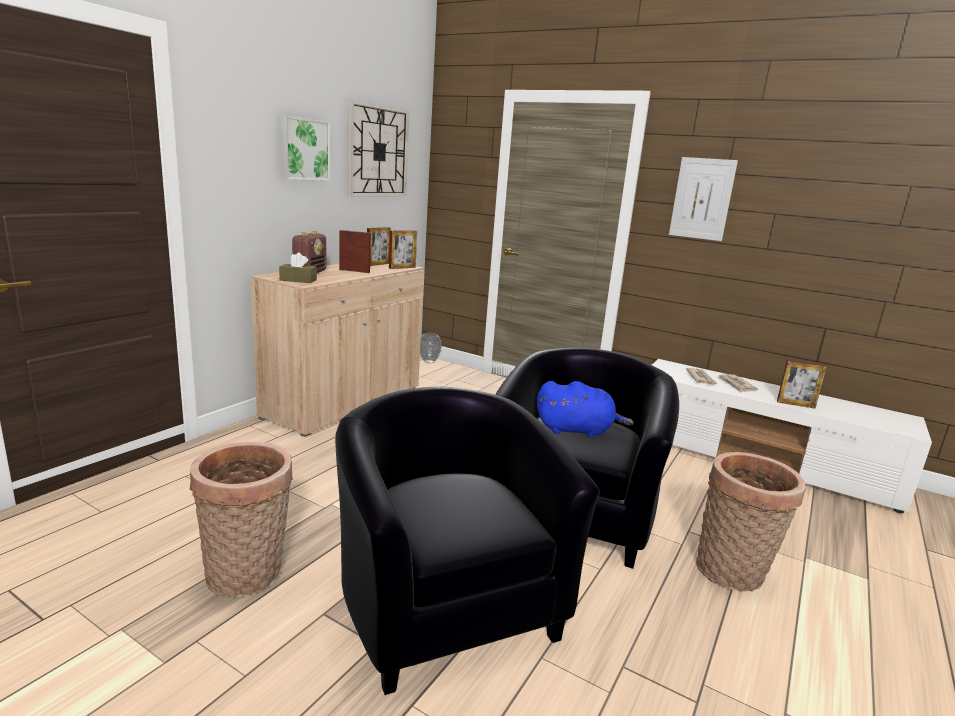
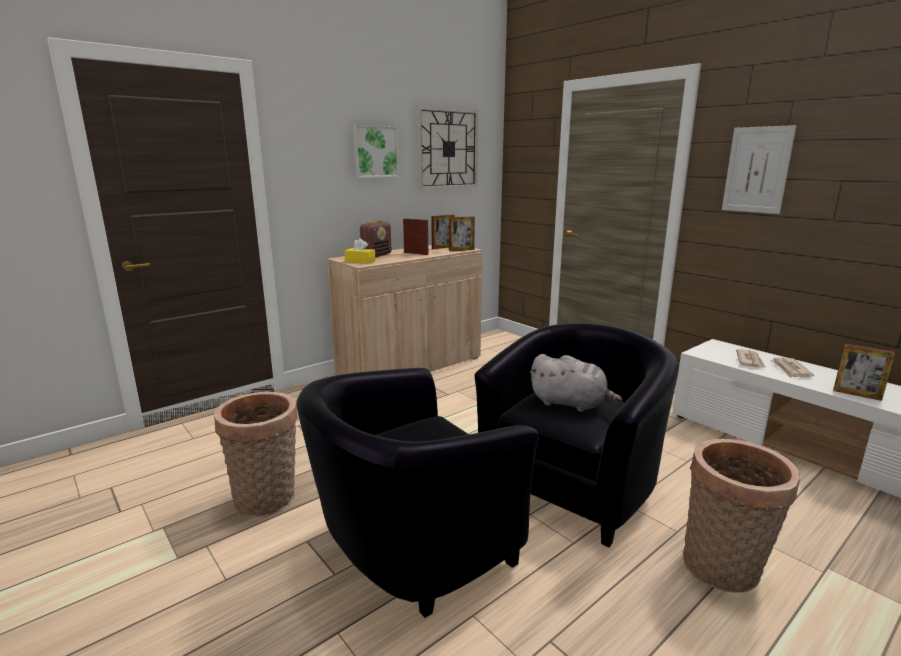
camera: 20 degrees right, 0 degrees up
brown tissue box [279,253,317,283] -> yellow tissue box [344,238,376,264]
black armchair [335,387,600,695] -> black armchair turned 120 degrees counterclockwise [296,368,539,618]
vase [420,332,442,363] -> none
blue plush toy [537,381,634,438] -> grey plush toy [529,354,622,412]

